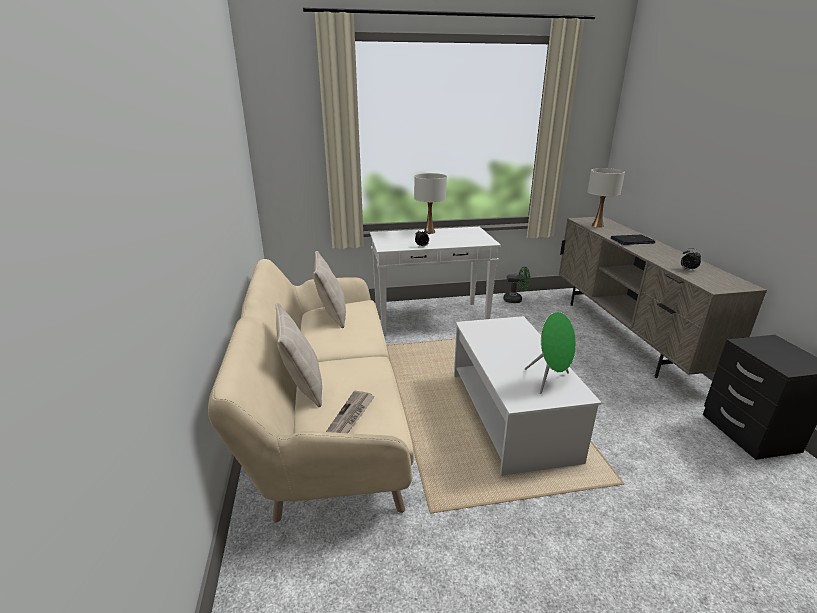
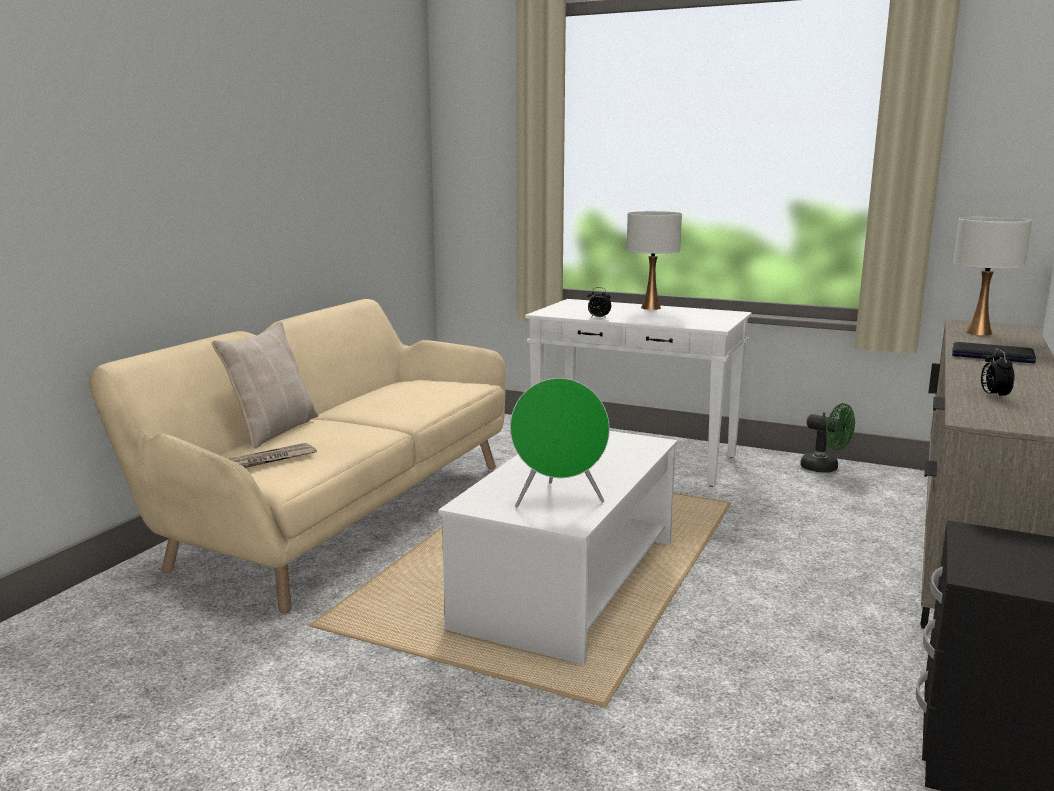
camera: 35 degrees right, 10 degrees down
beige pillow [313,251,346,328] -> none

